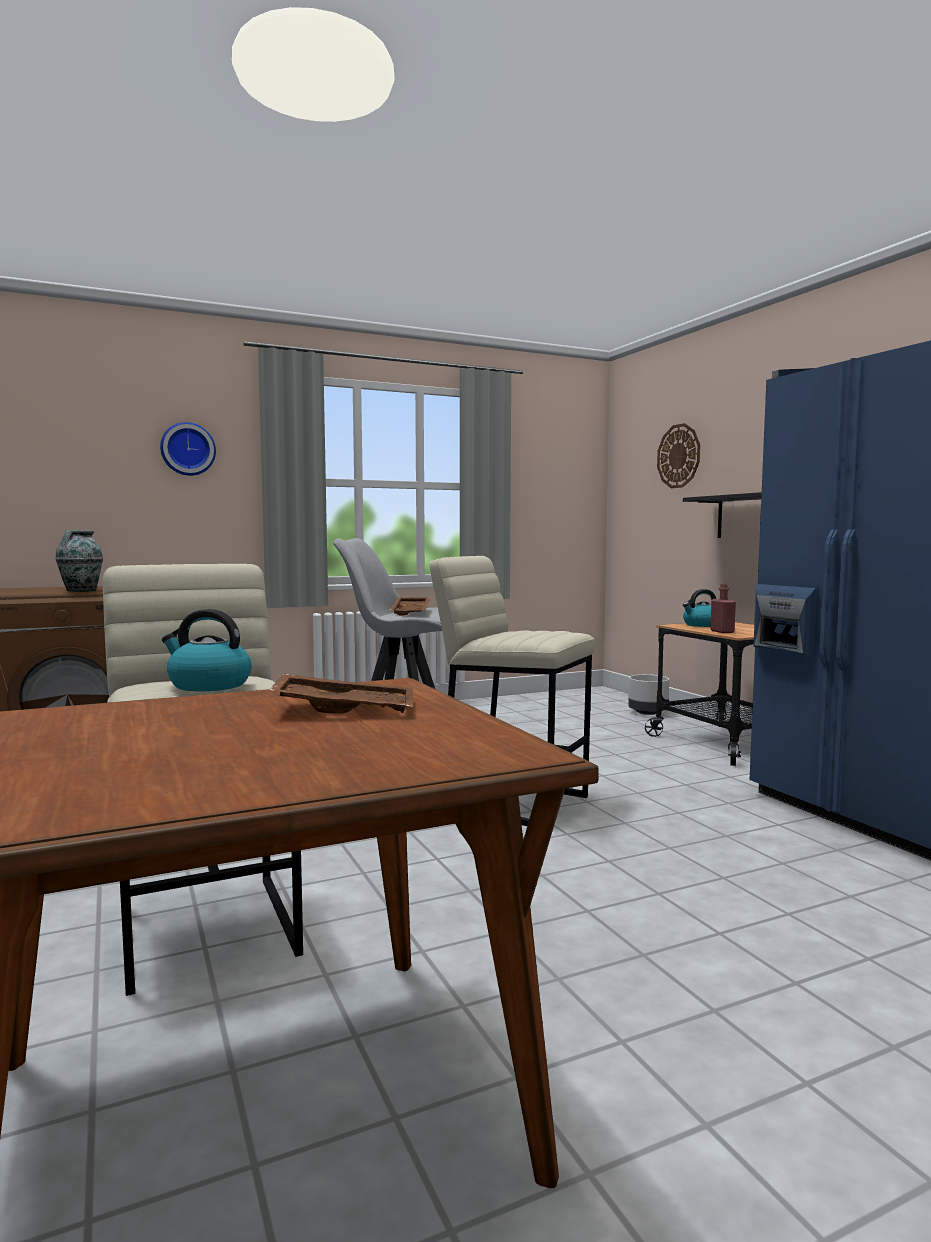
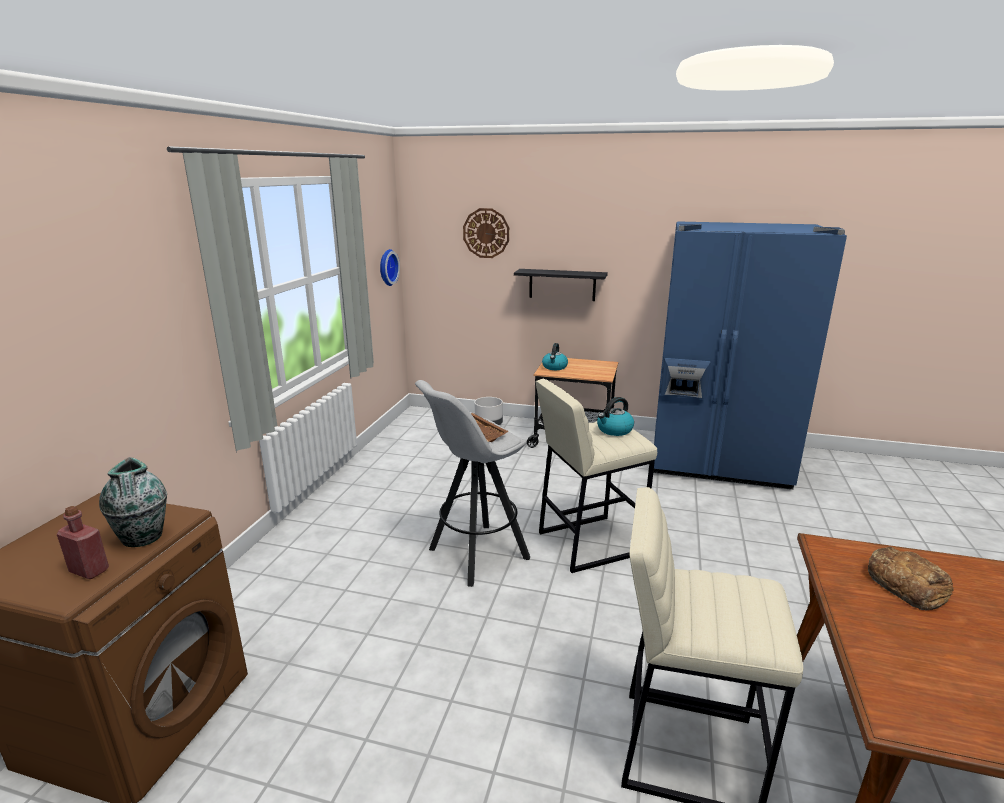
camera: 50 degrees left, 15 degrees up
wall clock [160,422,216,476] -> wall clock moved to [380,249,400,286]
kettle [162,609,252,692] -> kettle moved to [597,397,634,436]
brown tray [270,674,413,714] -> bread [868,547,954,610]
red bottle [711,583,736,633] -> red bottle moved to [57,506,109,579]

